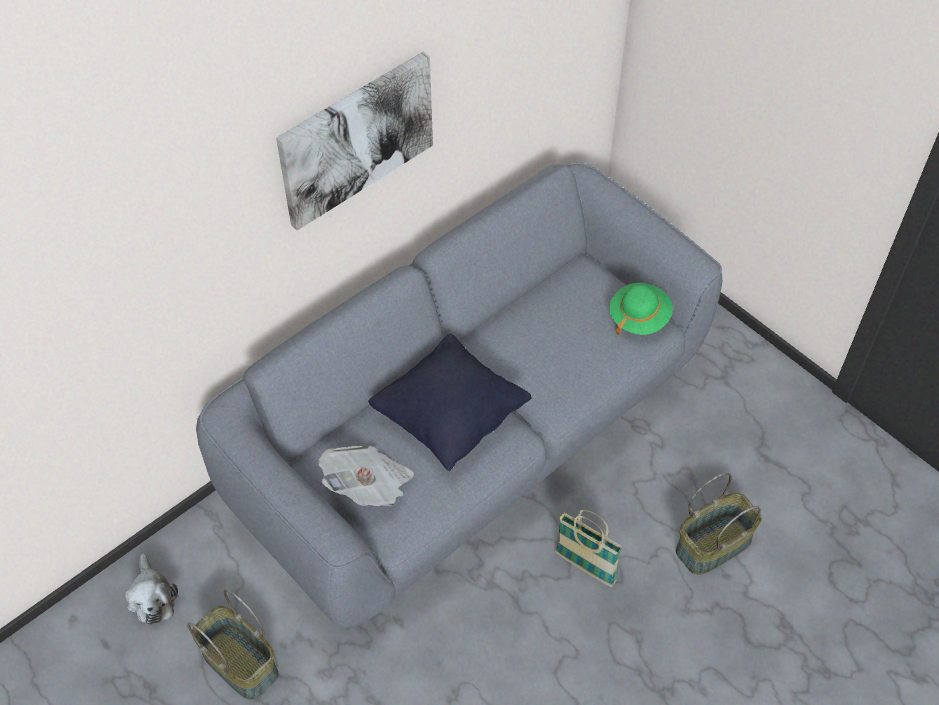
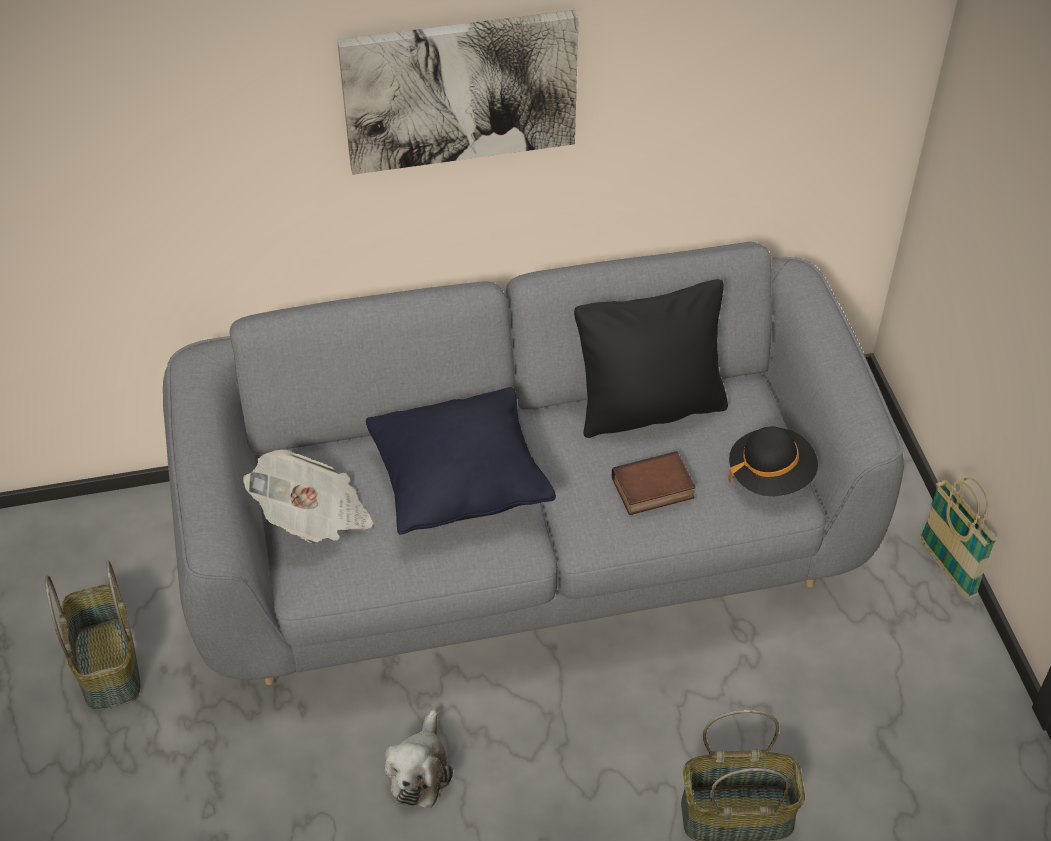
camera: 30 degrees right, 5 degrees down
plush toy [125,553,178,625] -> plush toy moved to [384,709,453,808]
basket [555,510,622,587] -> basket moved to [920,477,996,599]
green hat [609,283,673,335] -> black hat [729,427,818,496]
none -> black pillow [574,279,728,438]
none -> book [612,451,696,515]

